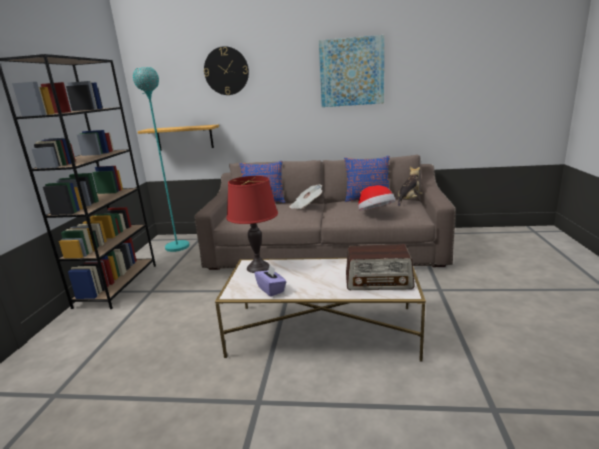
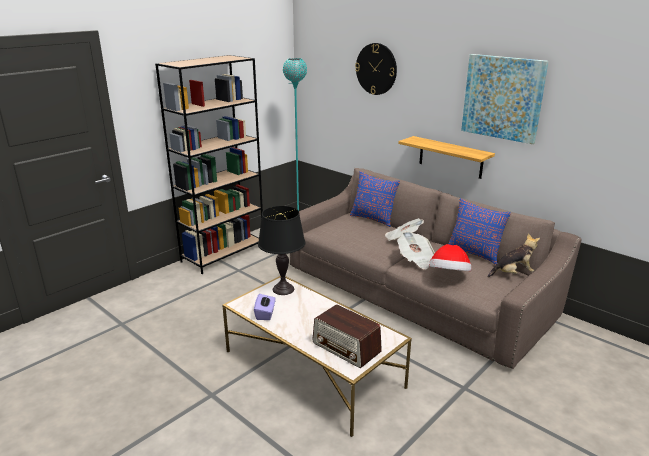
camera: 35 degrees right, 5 degrees up
shelf [137,125,219,151] -> shelf moved to [398,136,495,179]
red table lamp [226,176,278,273] -> black table lamp [258,206,305,295]
none -> newspaper [397,231,435,270]

